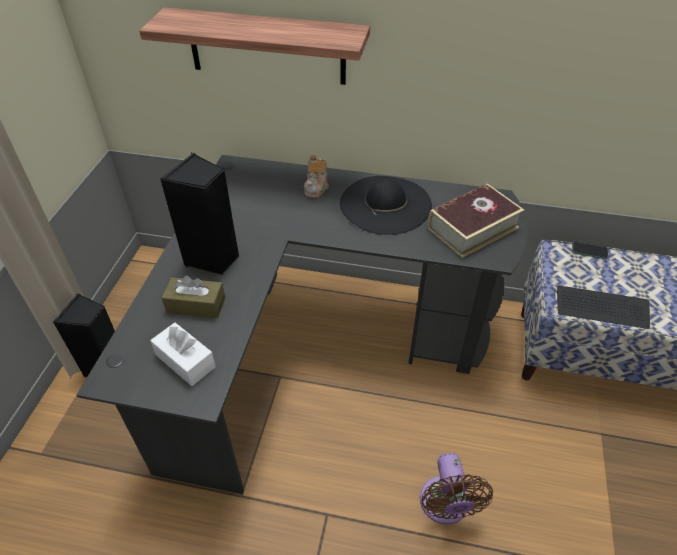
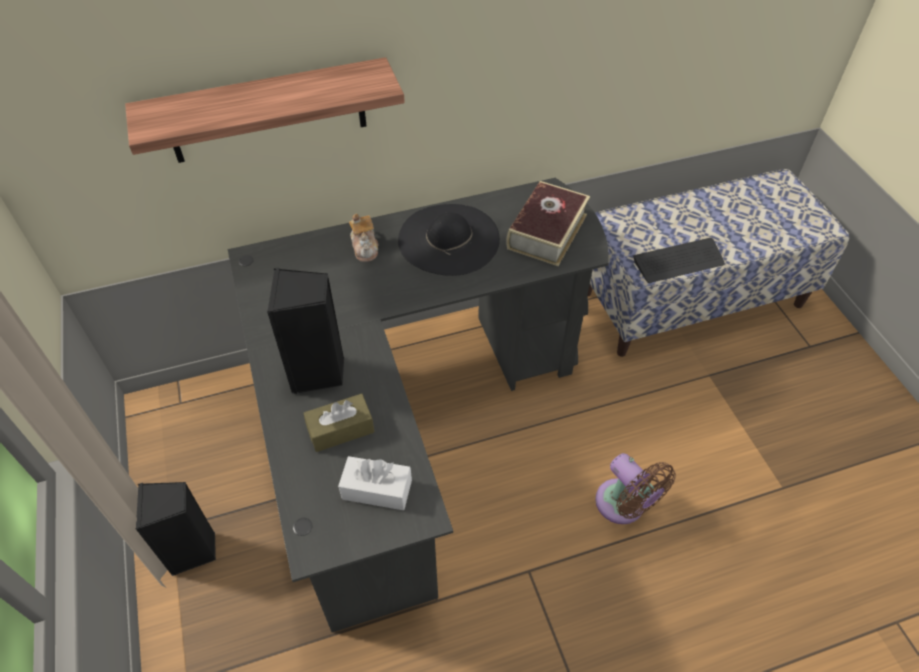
camera: 30 degrees left, 5 degrees up
phone [572,242,608,259] -> none

